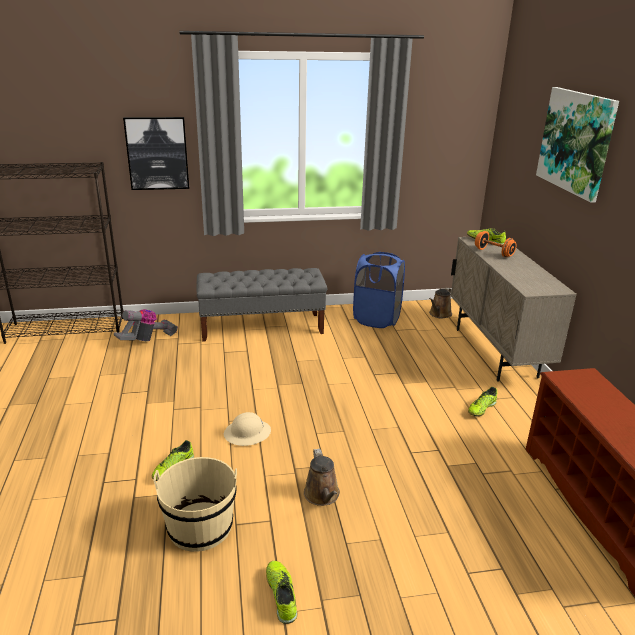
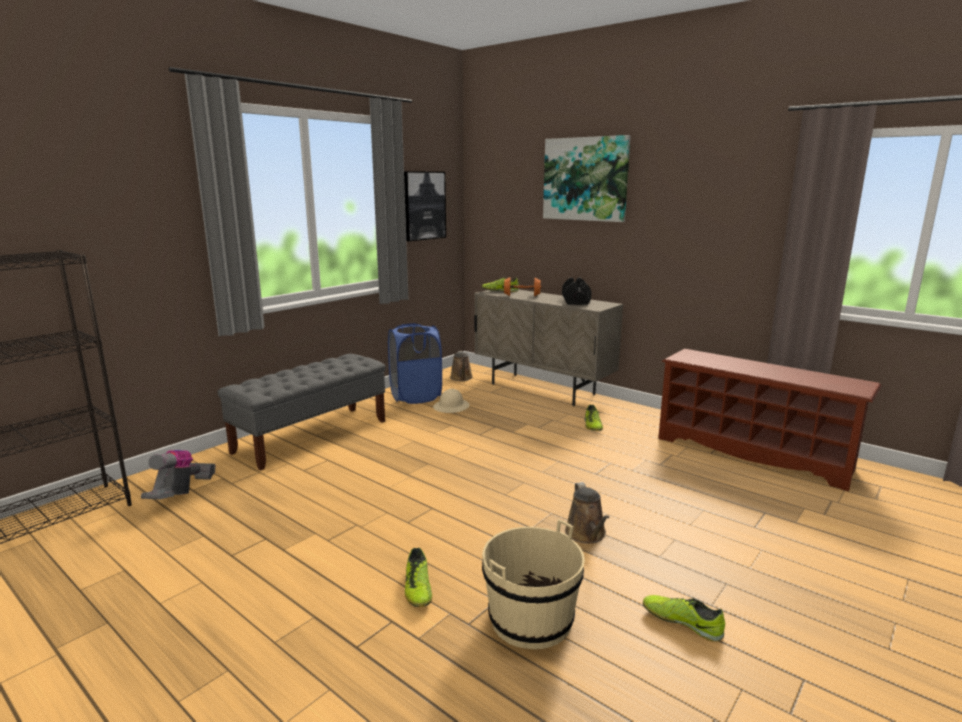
camera: 40 degrees left, 10 degrees down
picture [123,117,189,190] -> picture moved to [404,171,446,241]
beige hard hat [224,412,271,446] -> beige hard hat moved to [433,389,469,413]
brown watering can [304,448,340,506] -> brown watering can turned 45 degrees clockwise [565,482,610,543]
none -> black dumbbell [562,277,591,305]

